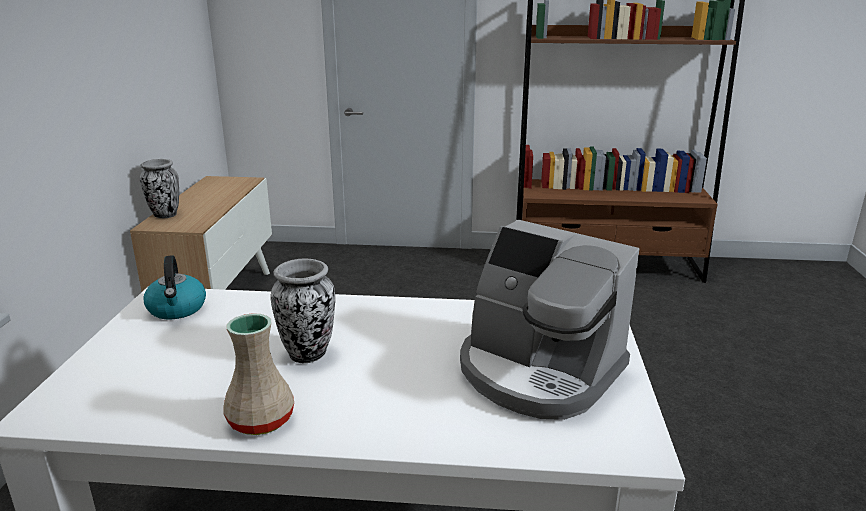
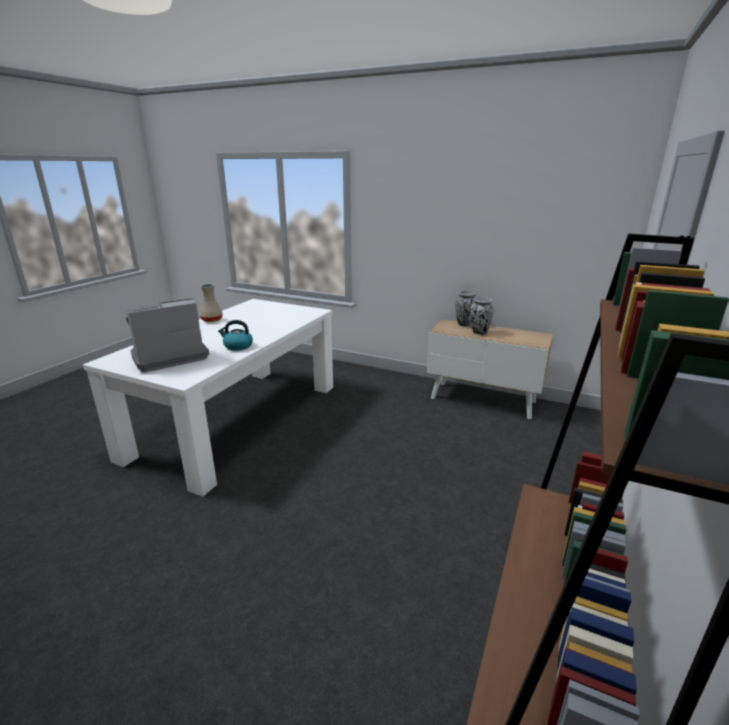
camera: 110 degrees right, 0 degrees up
kettle [143,255,206,320] -> kettle moved to [218,320,253,351]
vase [271,259,335,363] -> vase moved to [470,297,494,335]

